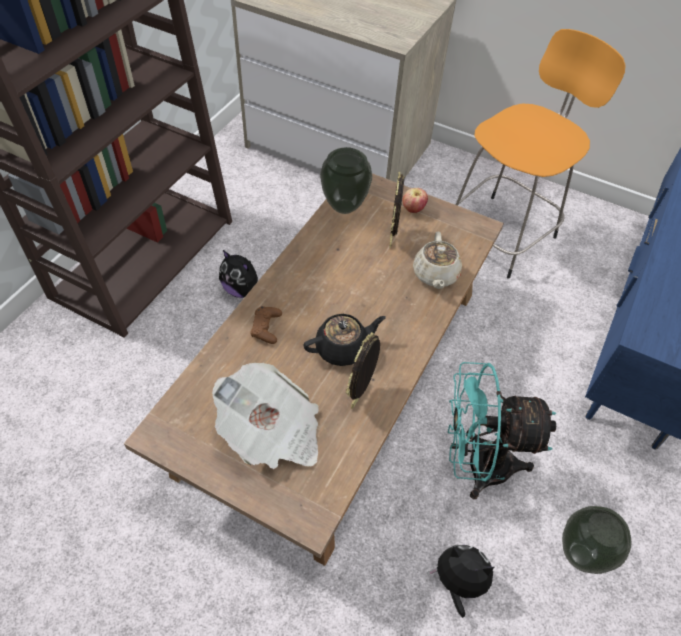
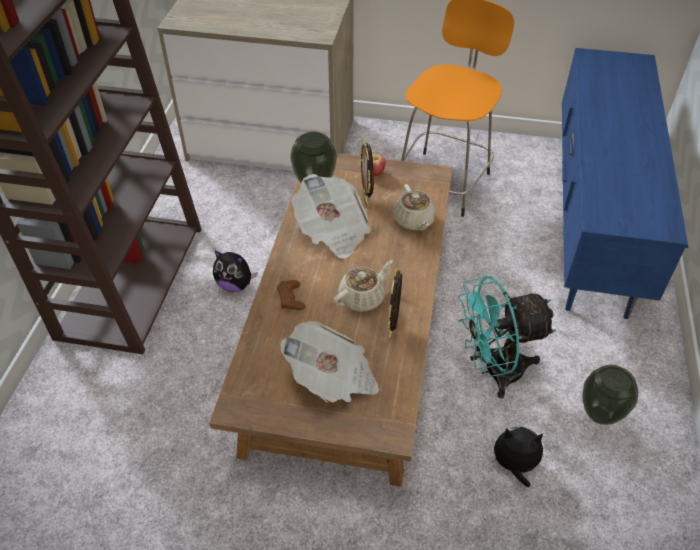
camera: 15 degrees left, 5 degrees down
black teapot [303,314,386,366] -> beige teapot [333,260,393,312]
none -> newspaper [291,174,371,259]

